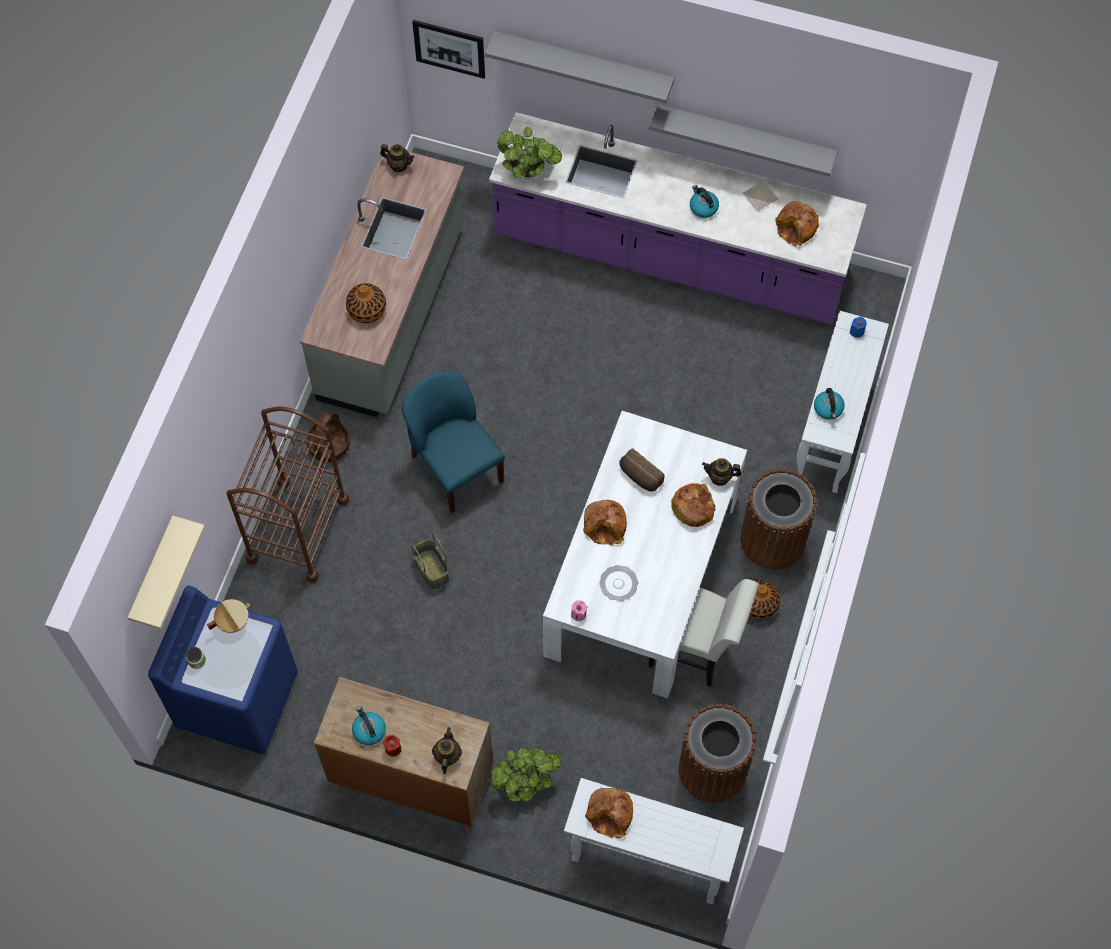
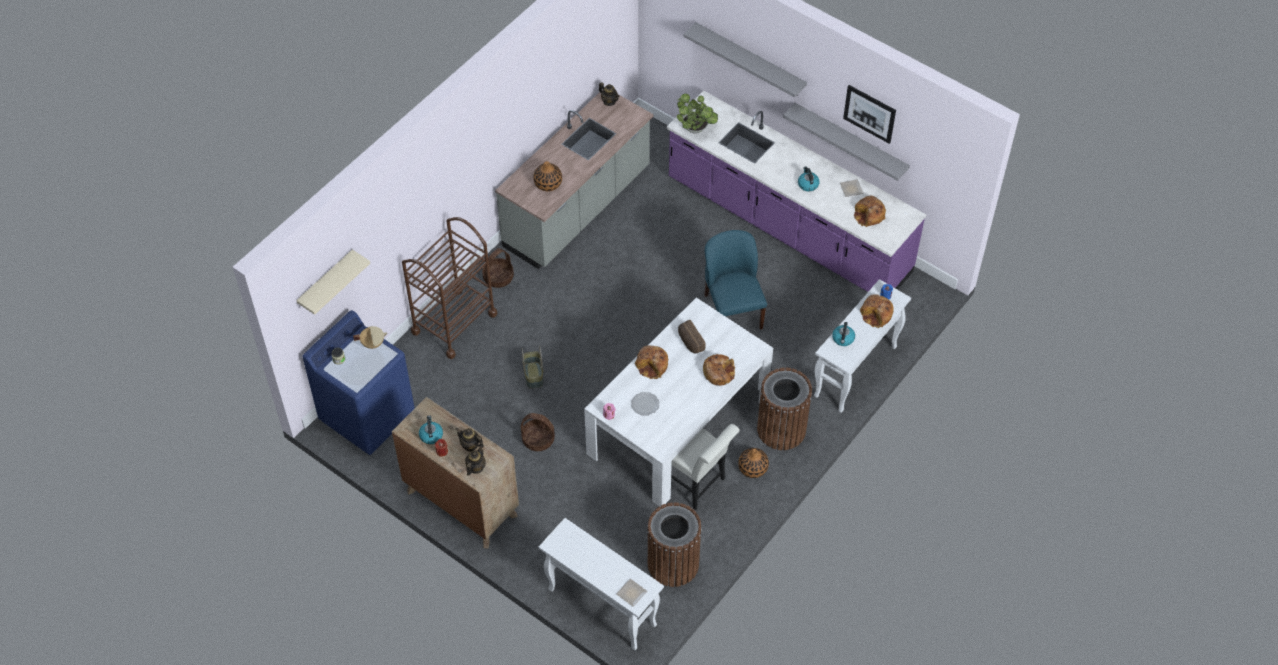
camera: 20 degrees right, 10 degrees down
blue chair [402,371,505,513] -> blue chair moved to [704,230,767,330]
picture [412,20,485,79] -> picture moved to [843,85,896,144]
potted plant [490,747,561,802] -> none
bread [585,788,633,838] -> bread moved to [860,294,894,328]
teapot [702,458,742,486] -> teapot moved to [456,428,484,452]
none -> basket [521,413,555,451]
none -> plate [616,579,647,607]

